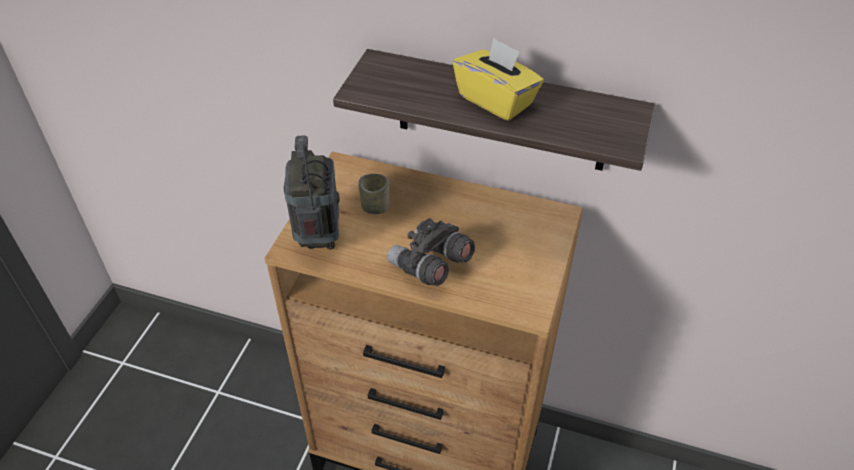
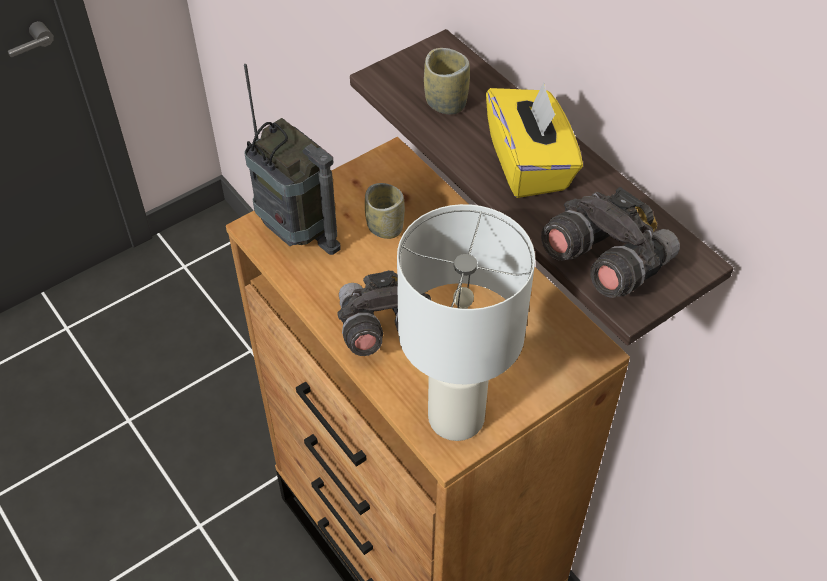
camera: 35 degrees right, 5 degrees up
radio [284,135,339,249] -> radio turned 105 degrees clockwise [244,64,341,255]
none -> white table lamp [397,204,535,441]
none -> cup [424,48,470,115]
none -> grey binoculars [541,187,680,298]

